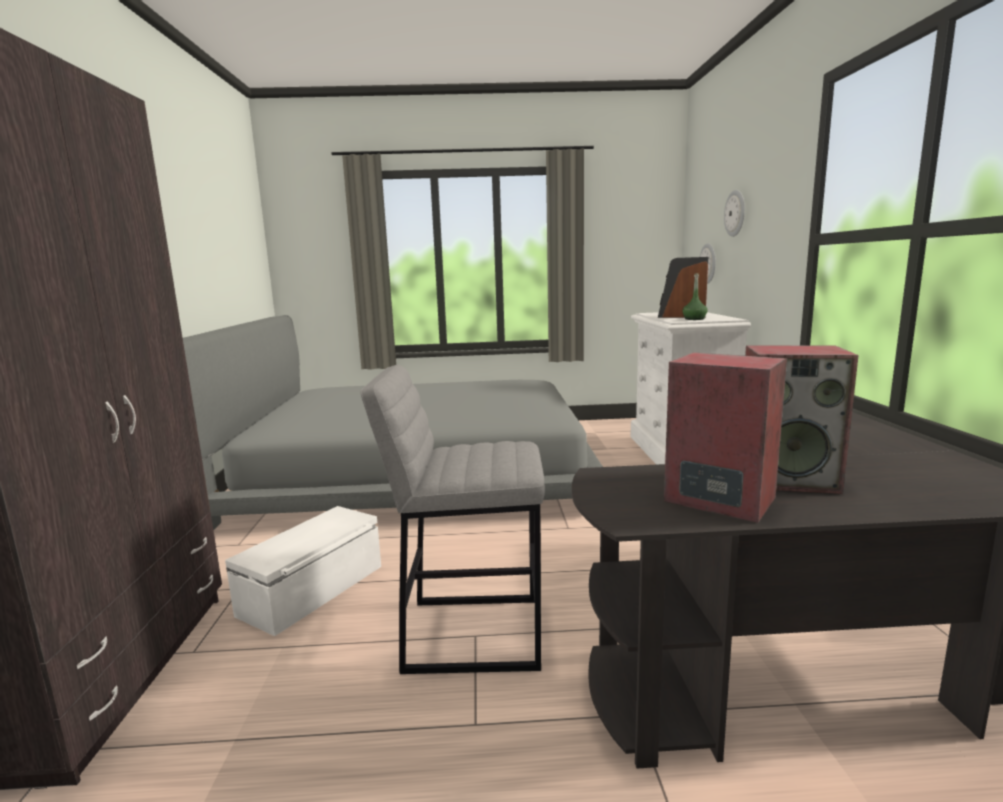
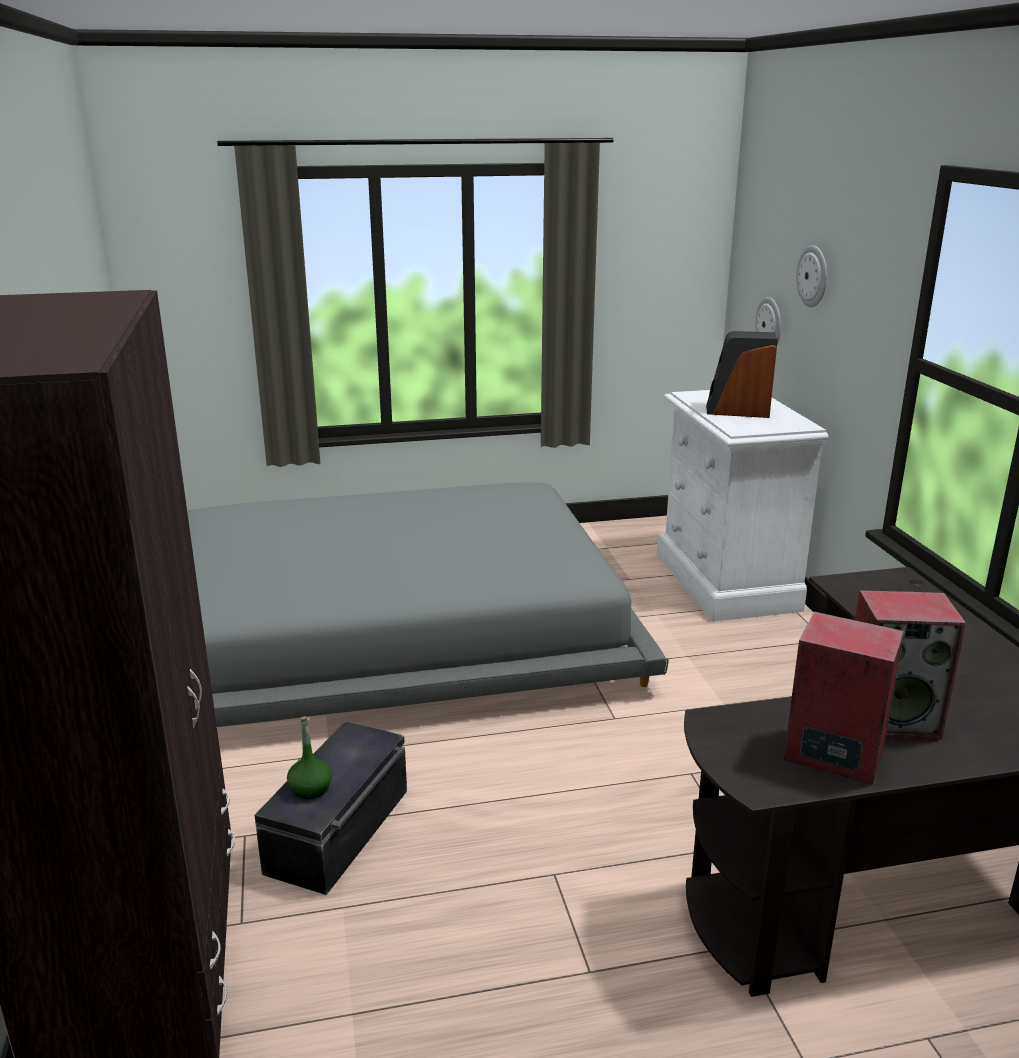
camera: 10 degrees left, 10 degrees up
white storage box [225,506,381,636] -> black storage box [255,721,407,895]
grey stool [361,364,545,674] -> none
green bottle [683,273,708,320] -> green bottle moved to [287,716,332,799]

